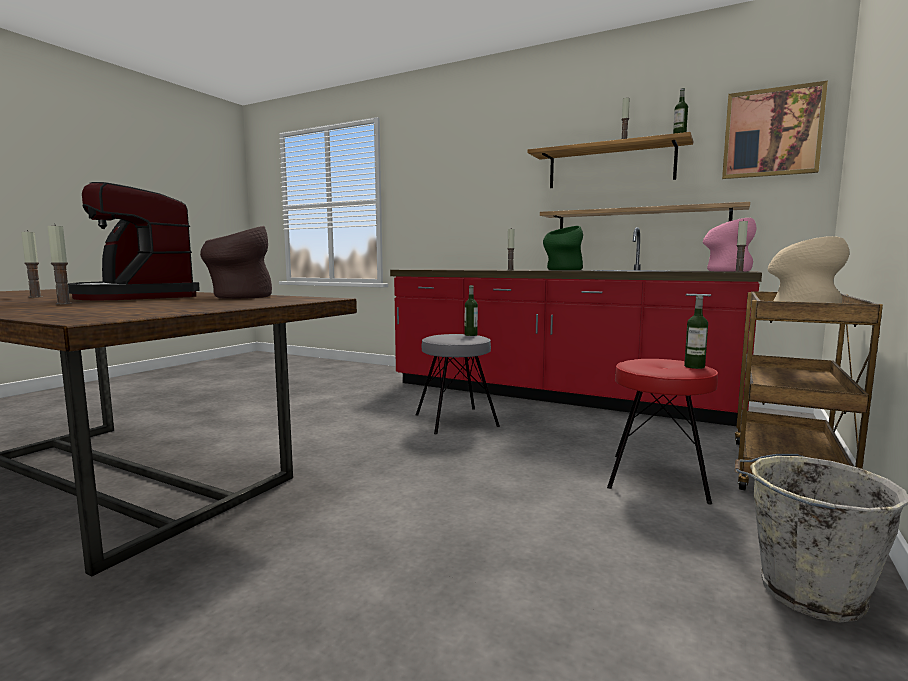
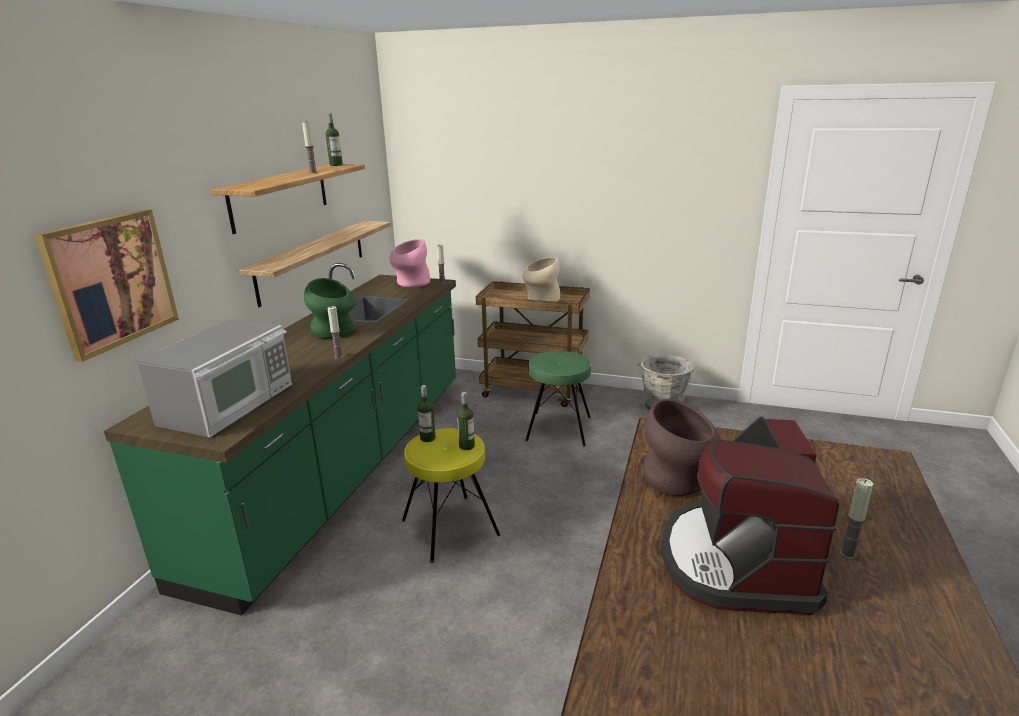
camera: 100 degrees left, 15 degrees up
candle [21,230,43,298] -> none
coffee machine [68,182,200,301] -> coffee machine turned 150 degrees clockwise [661,417,839,615]
red counter [390,227,762,426] -> green counter [104,263,456,616]
grey stool [416,334,500,434] -> yellow stool [402,429,500,563]
red stool [607,359,718,505] -> green stool [525,351,591,446]
bottle [684,295,708,369] -> bottle moved to [457,392,475,450]
picture [722,80,828,179] -> picture moved to [34,209,179,362]
none -> microwave [136,319,292,437]

